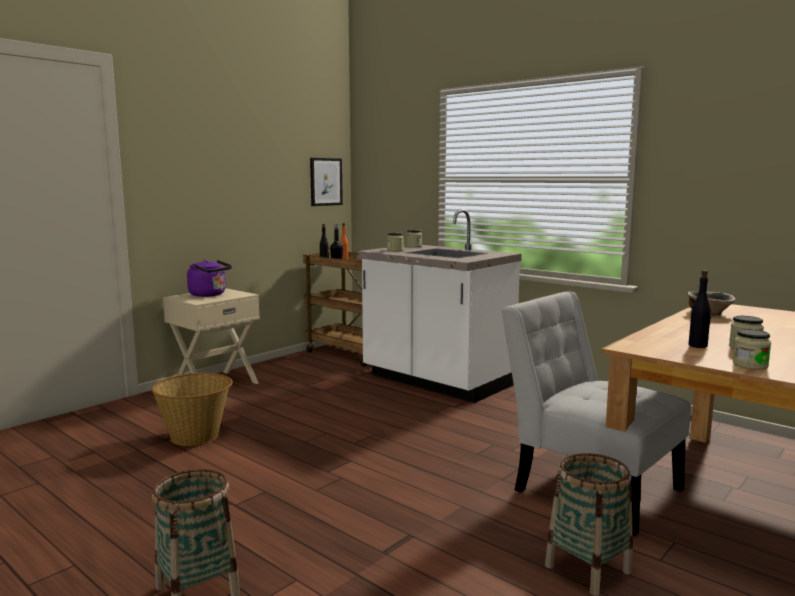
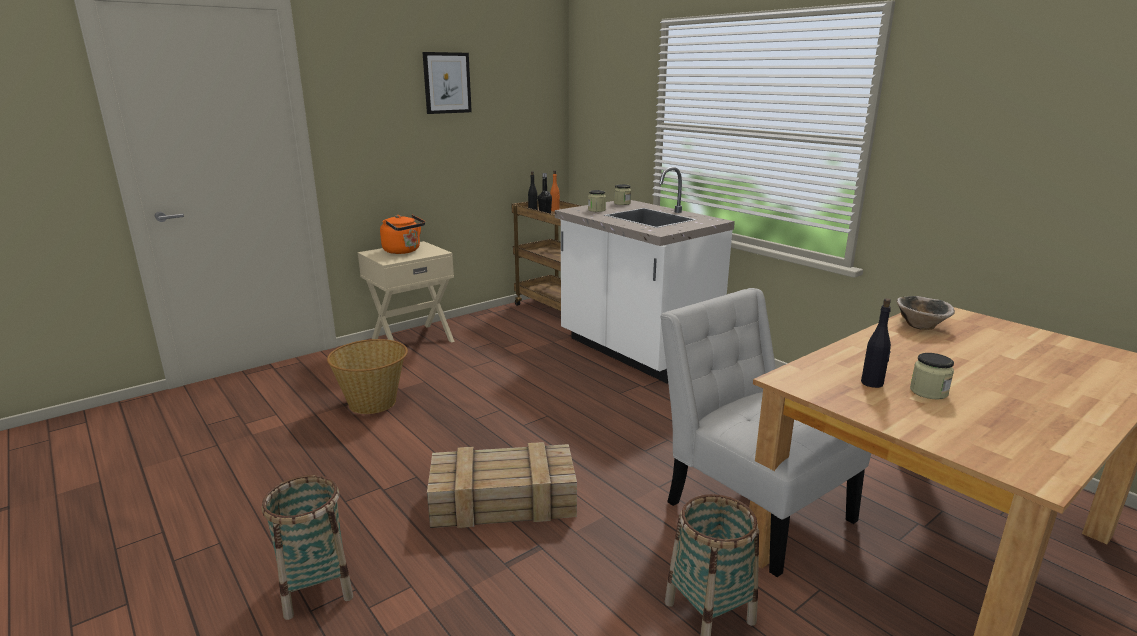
camera: 10 degrees right, 10 degrees up
purple kettle [187,259,232,297] -> orange kettle [380,215,425,254]
picture [310,158,343,206] -> picture moved to [422,52,472,114]
jar [733,329,771,370] -> none
none -> crate [427,442,577,528]

